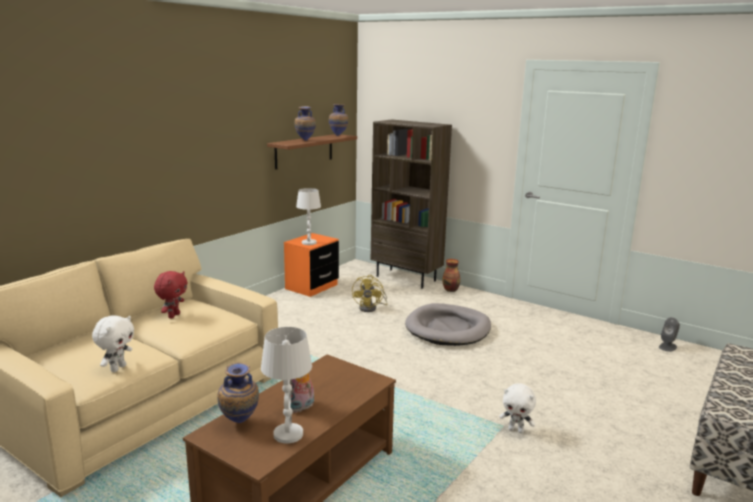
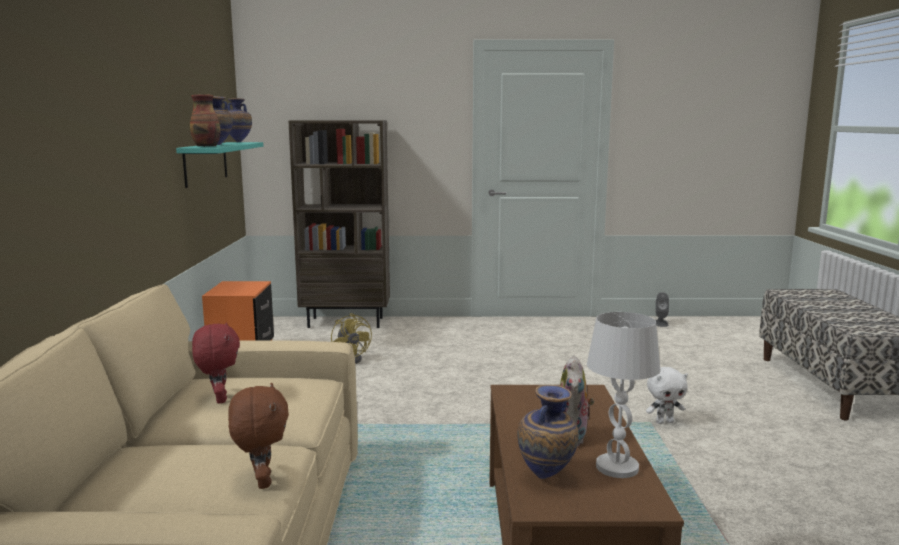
camera: 35 degrees left, 5 degrees down
white plush toy [92,315,134,372] -> brown plush toy [228,382,289,489]
brown shelf [267,134,357,169] -> turquoise shelf [176,142,263,188]
white table lamp [296,188,321,245] -> none
grey dog bed [405,303,491,346] -> none
vase [442,259,460,292] -> vase moved to [190,94,221,147]

